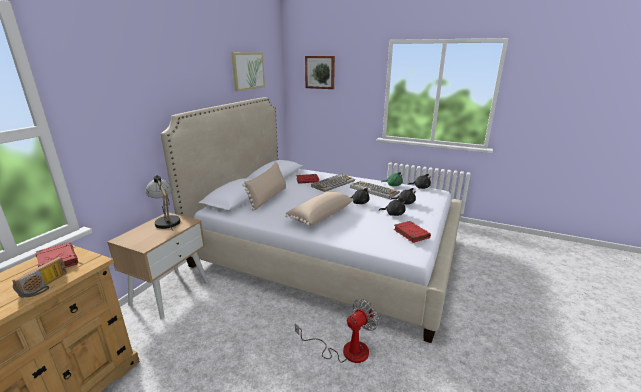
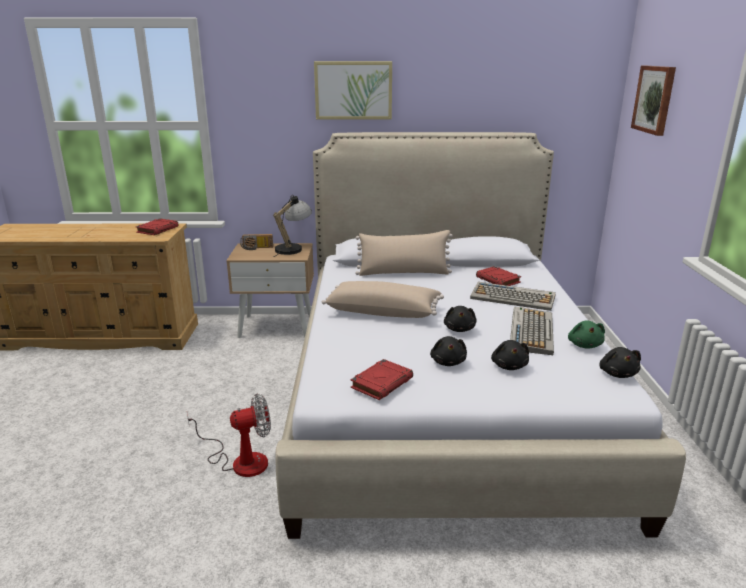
camera: 65 degrees right, 0 degrees up
radio [13,257,67,298] -> radio moved to [240,234,273,250]
picture [231,52,265,91] -> picture moved to [314,61,392,120]
fan [295,299,379,363] -> fan turned 45 degrees counterclockwise [187,394,271,477]

